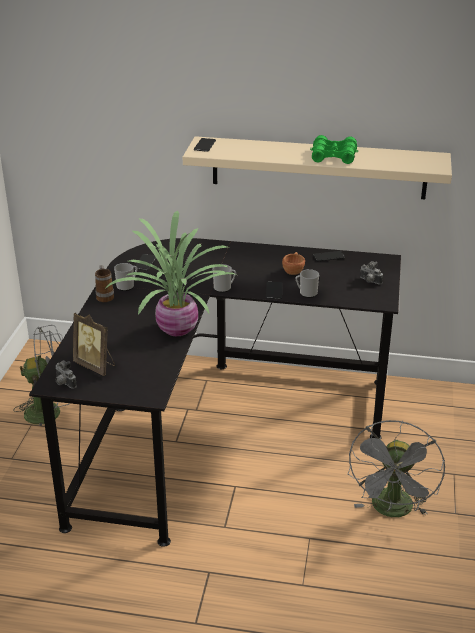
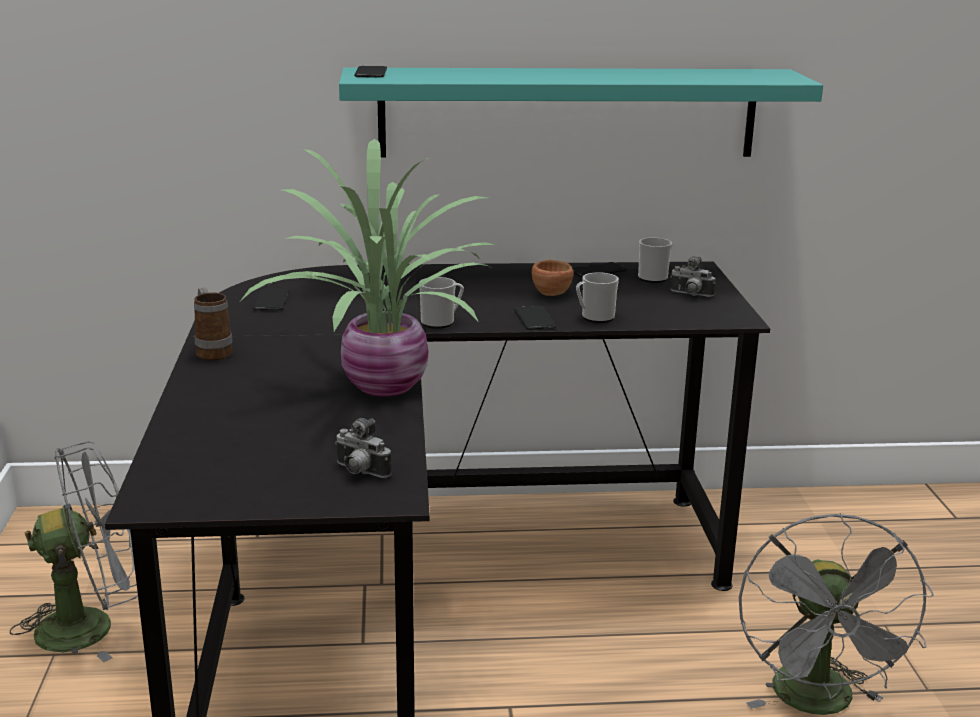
camera: 15 degrees left, 10 degrees down
camera [55,360,77,389] -> camera moved to [335,418,392,478]
picture frame [73,313,115,376] -> none
mug [114,263,137,291] -> mug moved to [638,237,672,283]
beige shelf [183,136,452,199] -> turquoise shelf [339,67,823,158]
green binoculars [310,135,358,164] -> none

